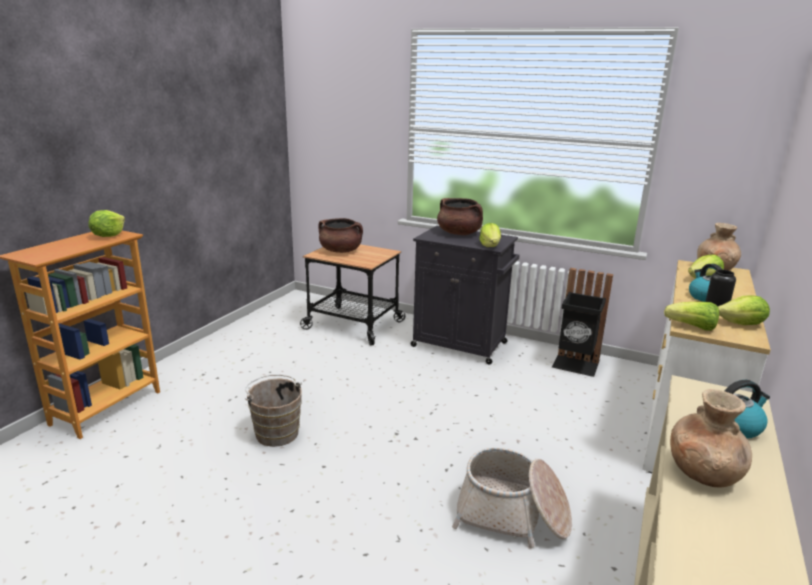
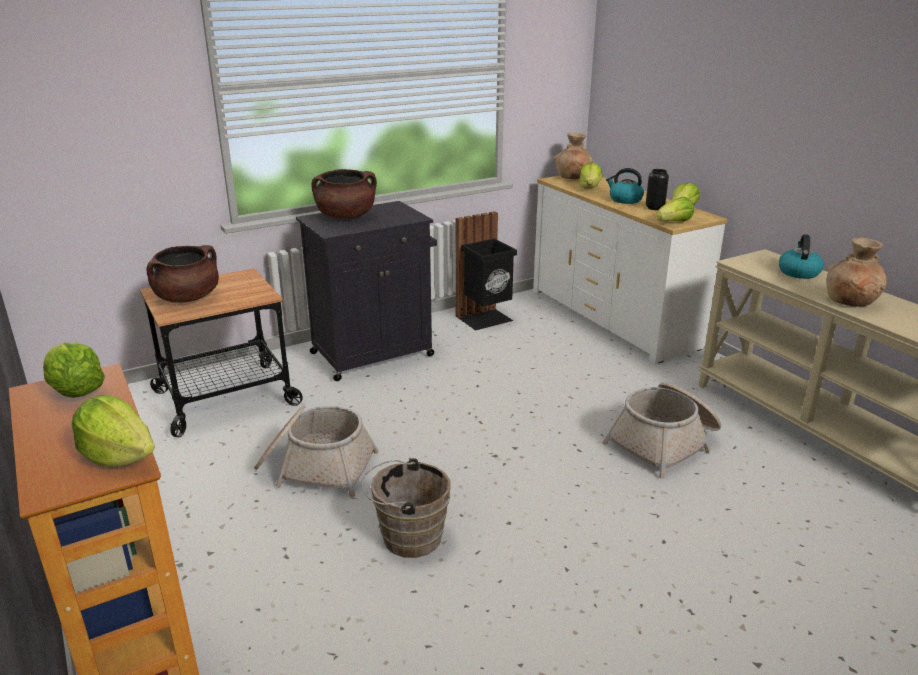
camera: 55 degrees left, 5 degrees up
lettuce [479,223,501,247] -> lettuce moved to [72,395,155,467]
none -> basket [254,405,379,498]

